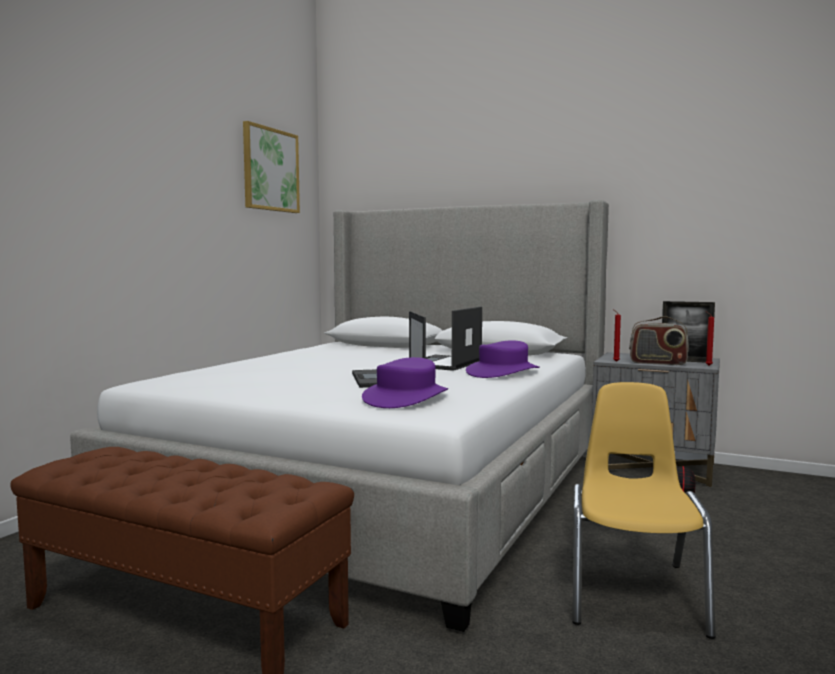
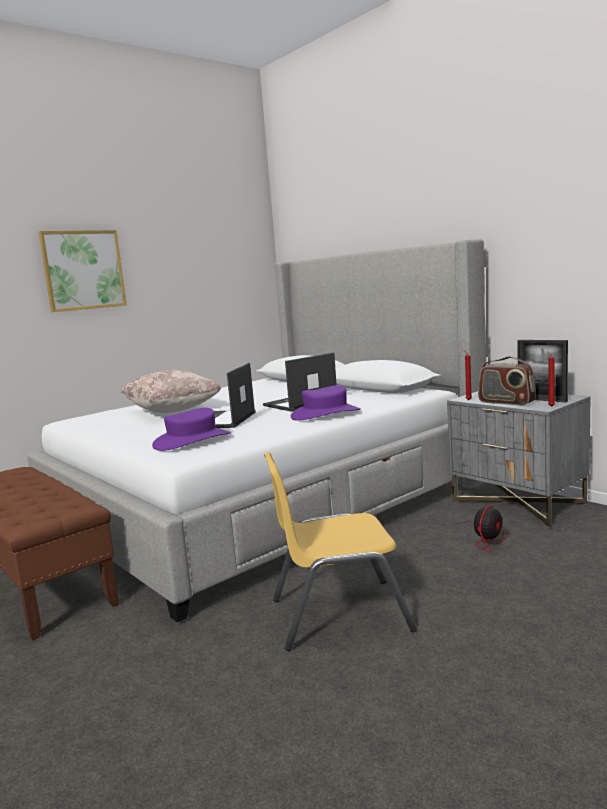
camera: 25 degrees right, 5 degrees up
picture [243,121,300,213] -> picture moved to [38,230,127,312]
yellow chair [572,382,716,639] -> yellow chair turned 135 degrees counterclockwise [264,452,417,651]
none -> beige pillow [121,369,221,413]

